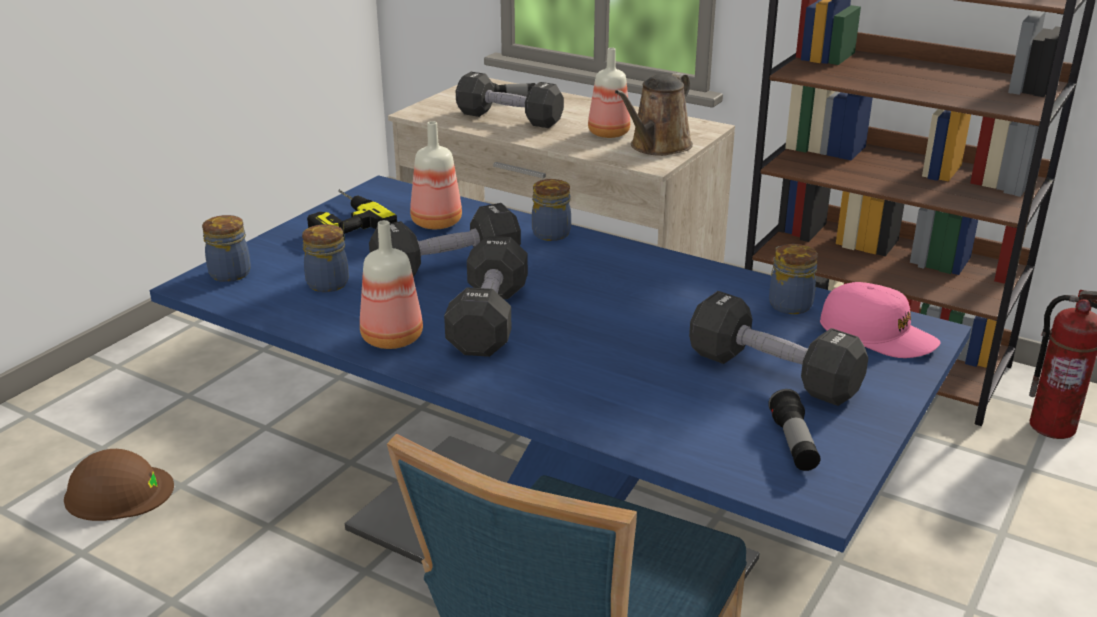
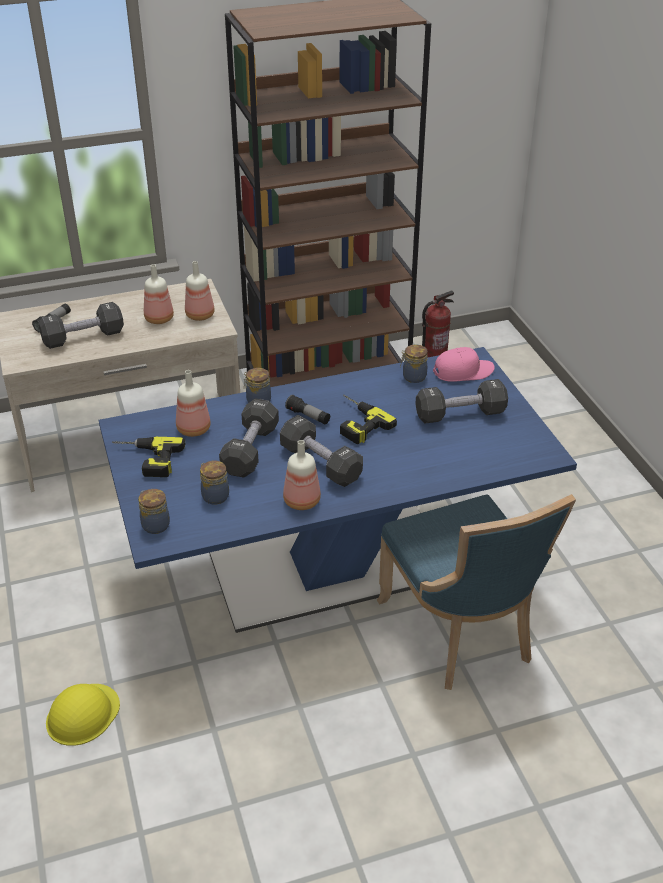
camera: 50 degrees left, 10 degrees up
brown hard hat [64,449,174,521] -> yellow hard hat [46,684,120,746]
brown watering can [615,73,693,156] -> bottle [185,261,215,321]
flashlight [768,389,821,471] -> flashlight moved to [285,395,330,424]
none -> power drill [340,395,397,444]

